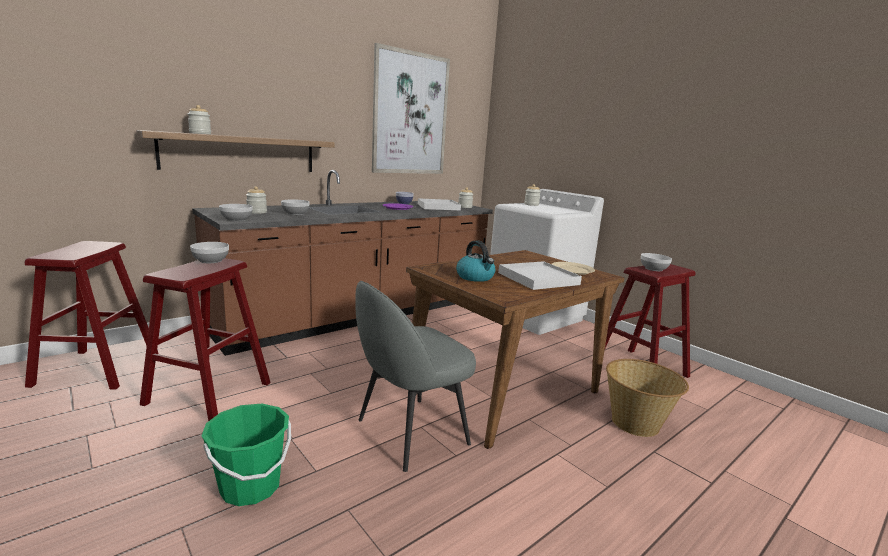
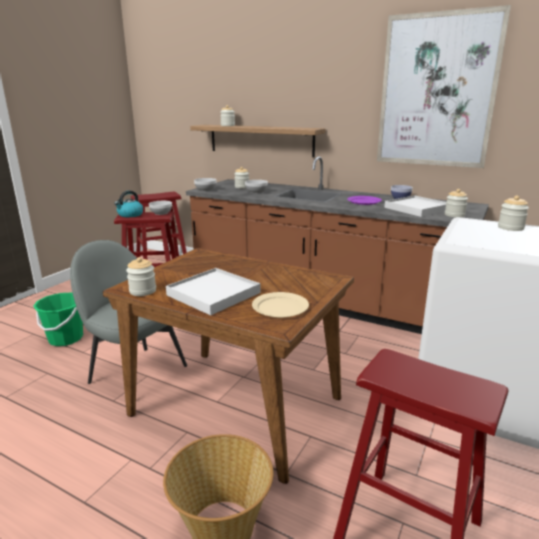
camera: 70 degrees right, 5 degrees up
kettle [456,240,495,282] -> kettle moved to [114,191,143,217]
bowl [641,253,672,271] -> none
none -> jar [126,257,156,296]

